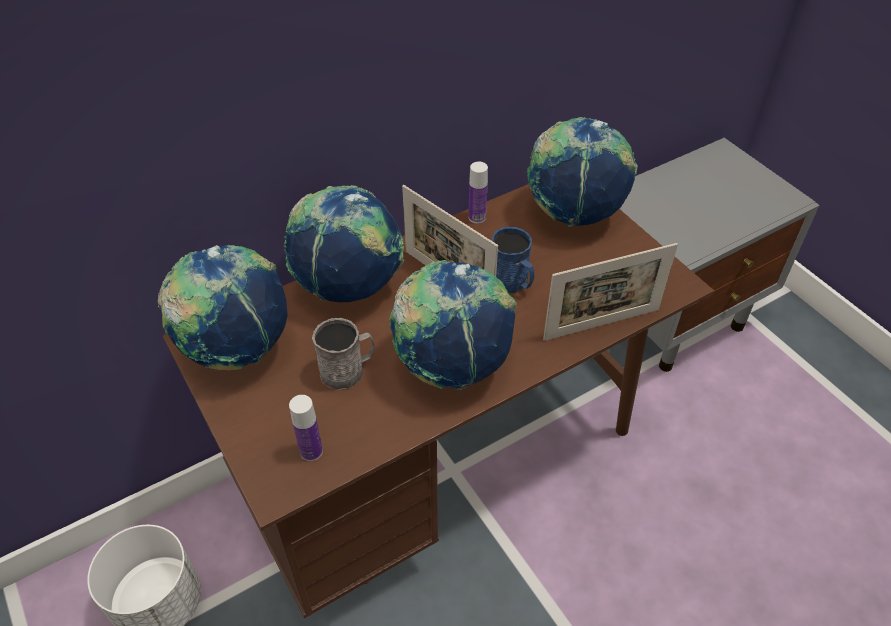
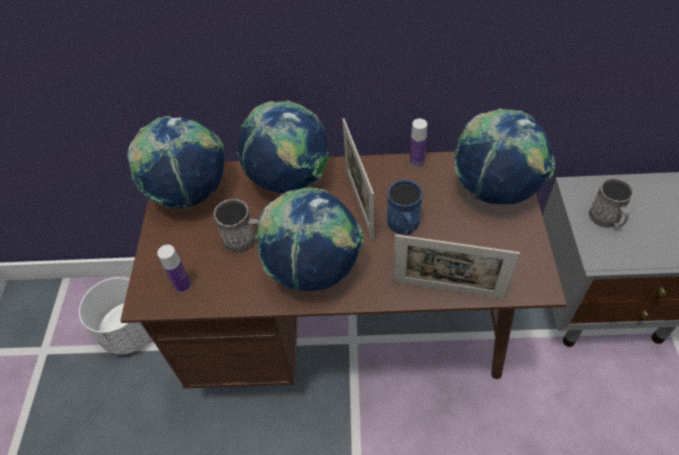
camera: 35 degrees right, 5 degrees up
none -> grey mug [589,178,634,228]

